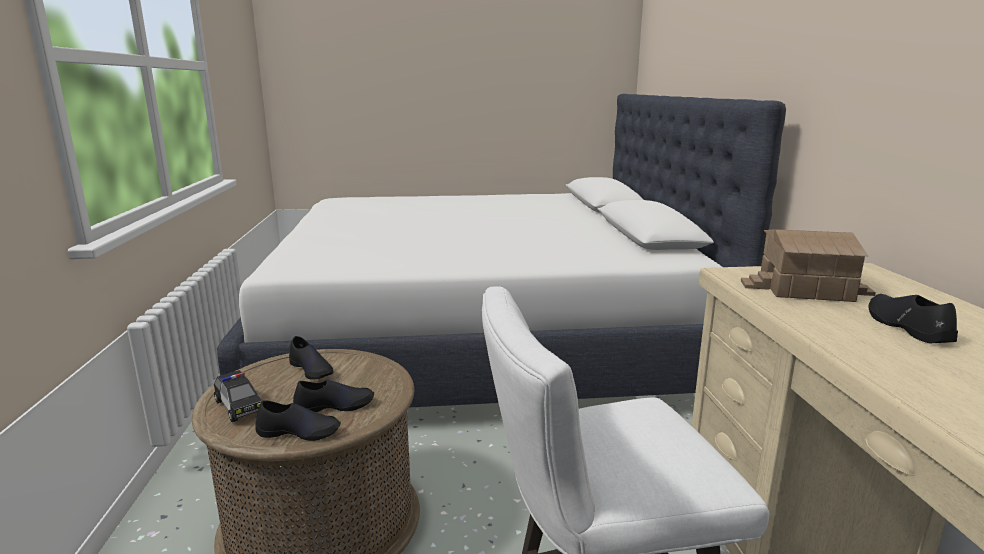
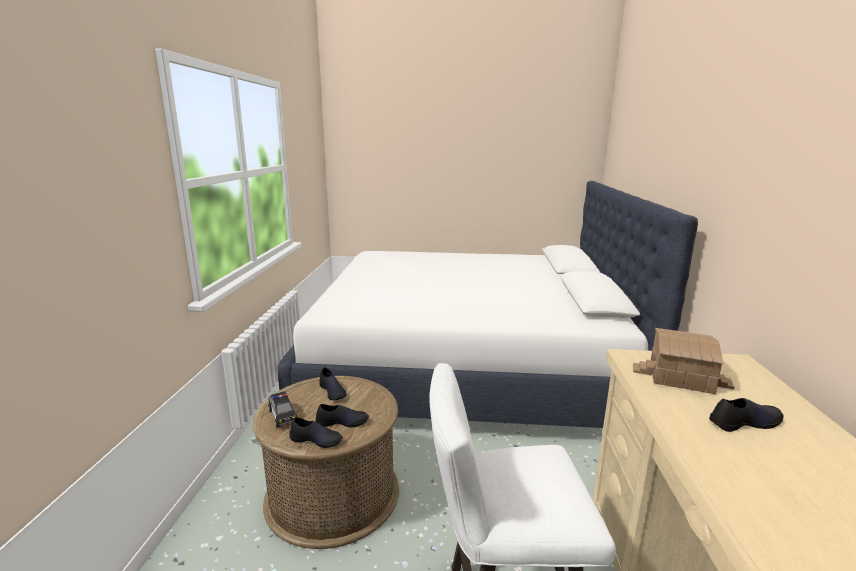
camera: 10 degrees right, 0 degrees up
black shoe [868,294,958,343] -> black shoe turned 75 degrees clockwise [709,398,784,432]

